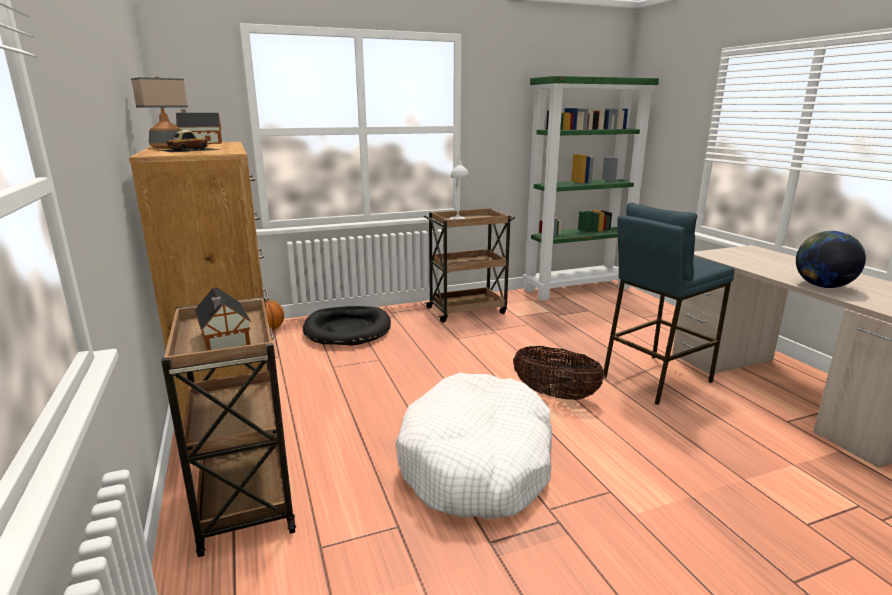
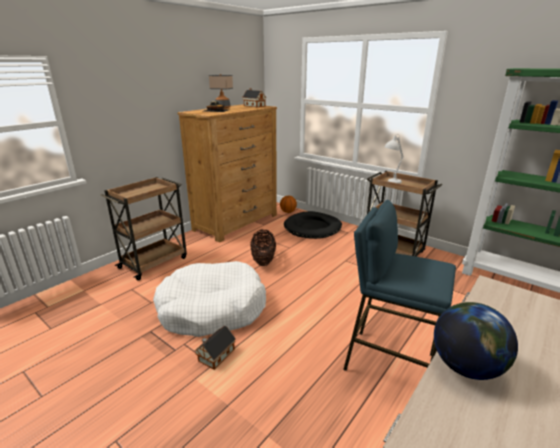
camera: 60 degrees right, 5 degrees up
toy house [195,287,251,351] -> toy house moved to [196,326,236,370]
basket [513,346,605,400] -> basket moved to [250,230,276,266]

